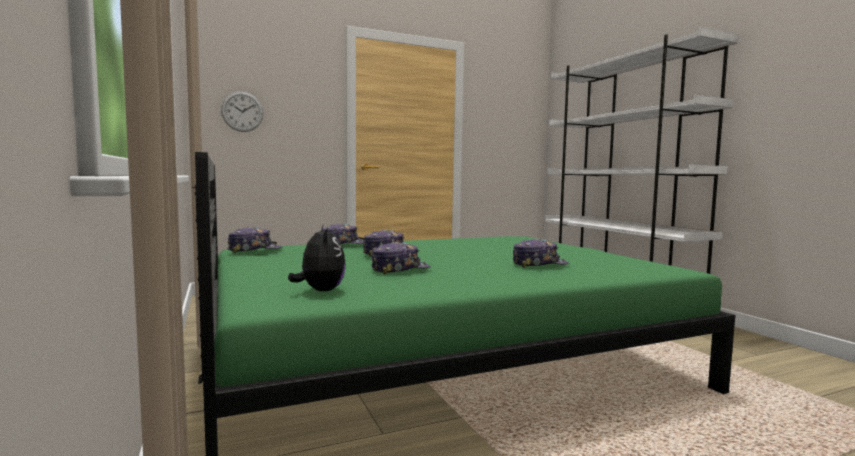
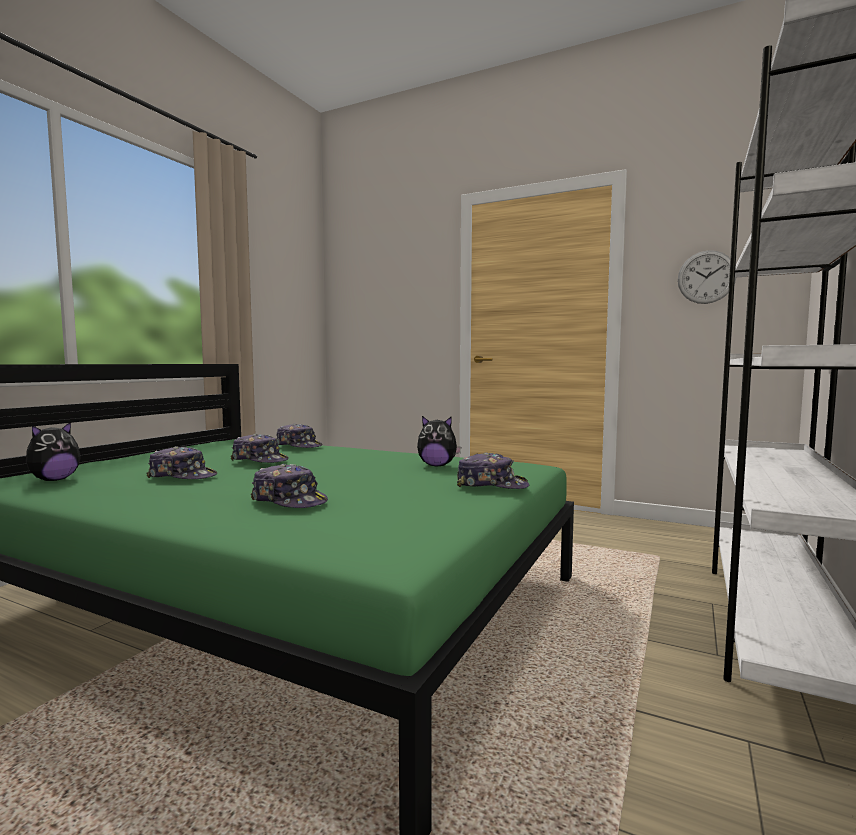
camera: 50 degrees right, 0 degrees up
wall clock [221,92,264,132] -> wall clock moved to [678,250,736,304]
cap [227,227,282,253] -> cap moved to [457,453,529,489]
none -> plush toy [417,416,461,466]

